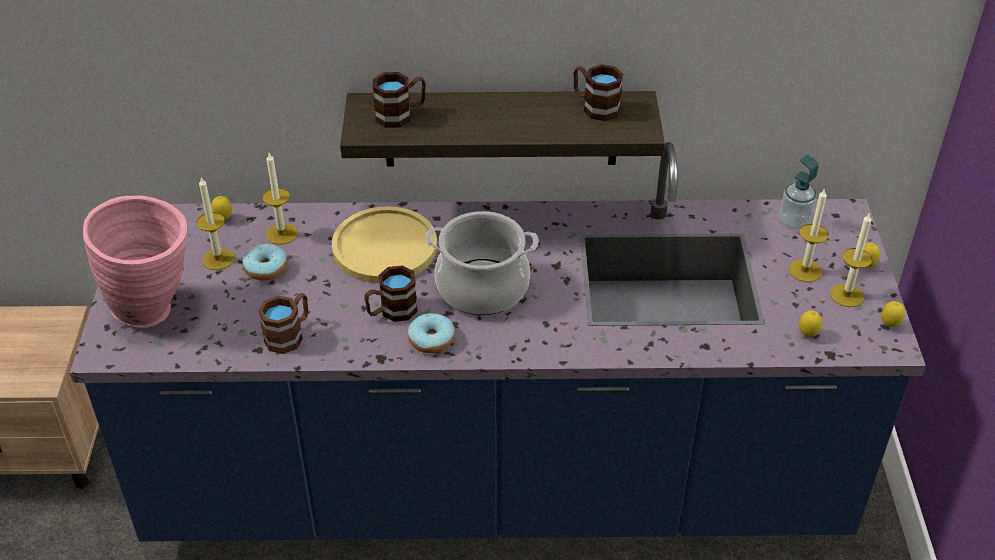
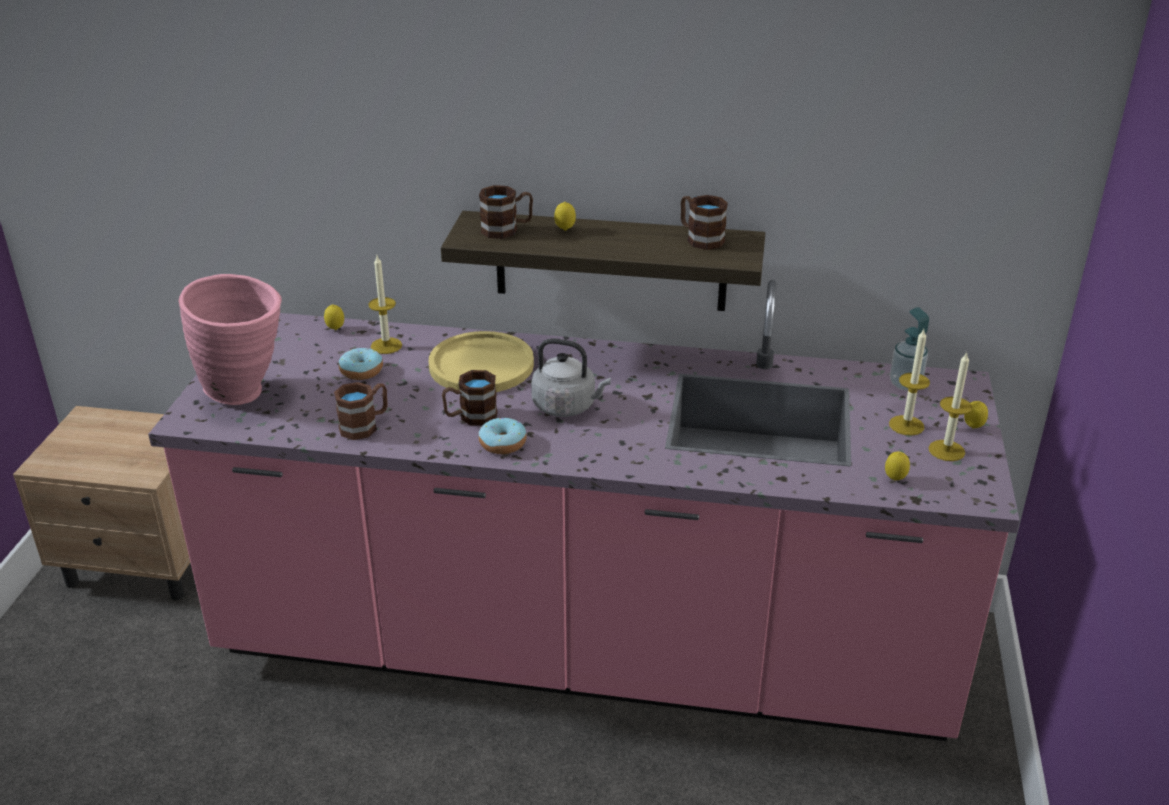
camera: 10 degrees right, 10 degrees down
blue counter [70,142,926,542] -> pink counter [148,280,1020,741]
candle [196,177,235,270] -> none
cooking pot [426,211,539,315] -> grey kettle [531,338,611,417]
lemon [881,301,905,327] -> lemon moved to [554,202,576,231]

